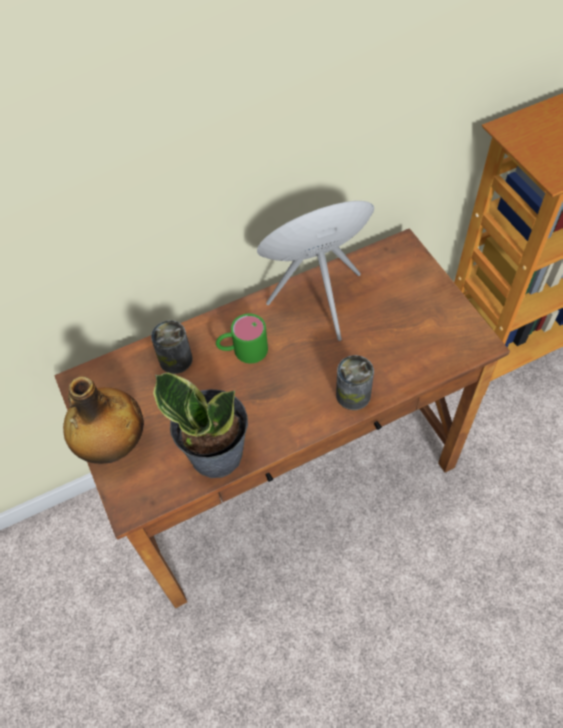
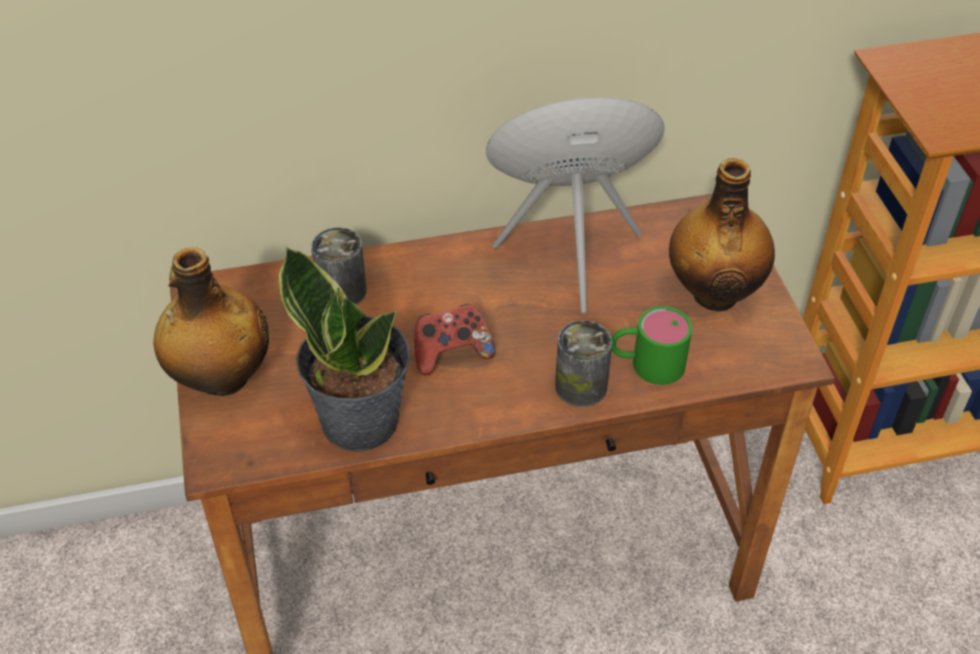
camera: 10 degrees right, 10 degrees down
green mug [216,314,268,364] -> green mug moved to [611,306,692,385]
none -> game controller [415,304,495,375]
none -> bottle [669,158,775,312]

